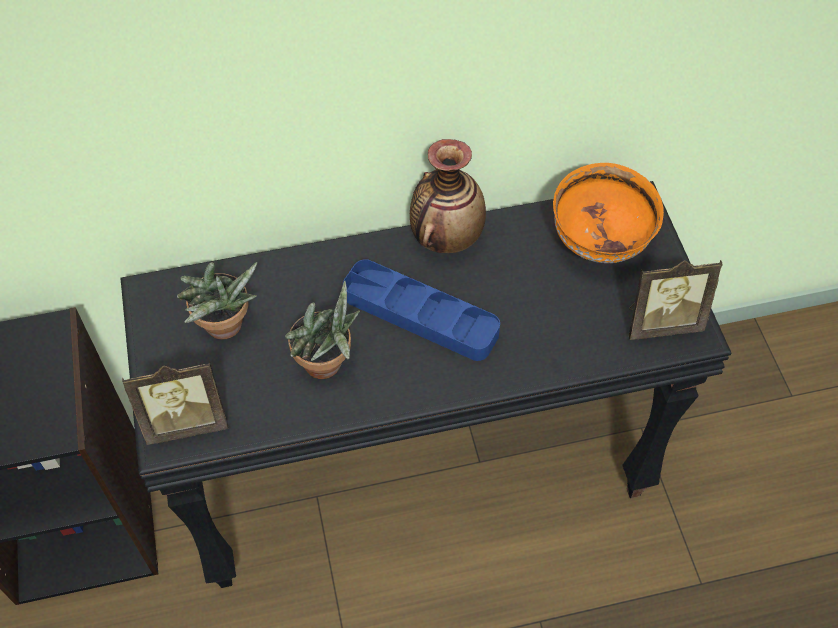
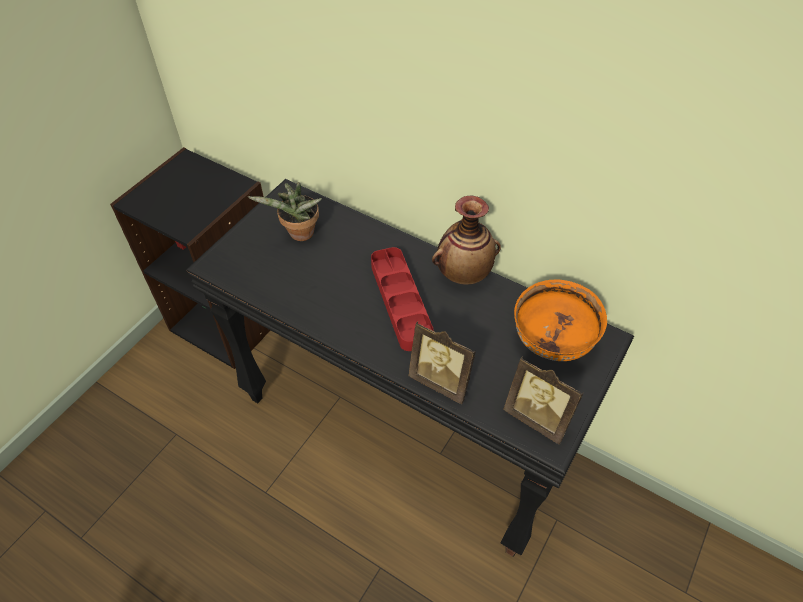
camera: 45 degrees right, 5 degrees down
picture frame [122,361,228,445] -> picture frame moved to [408,322,476,404]
potted plant [285,281,360,379] -> none
blue tray [343,259,500,361] -> red tray [371,247,434,351]

